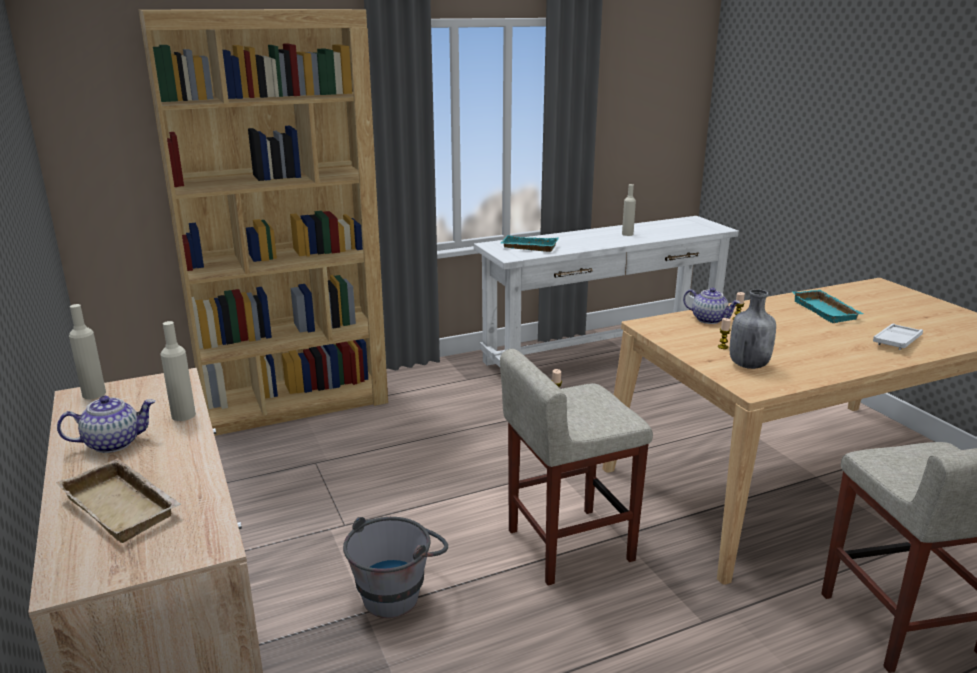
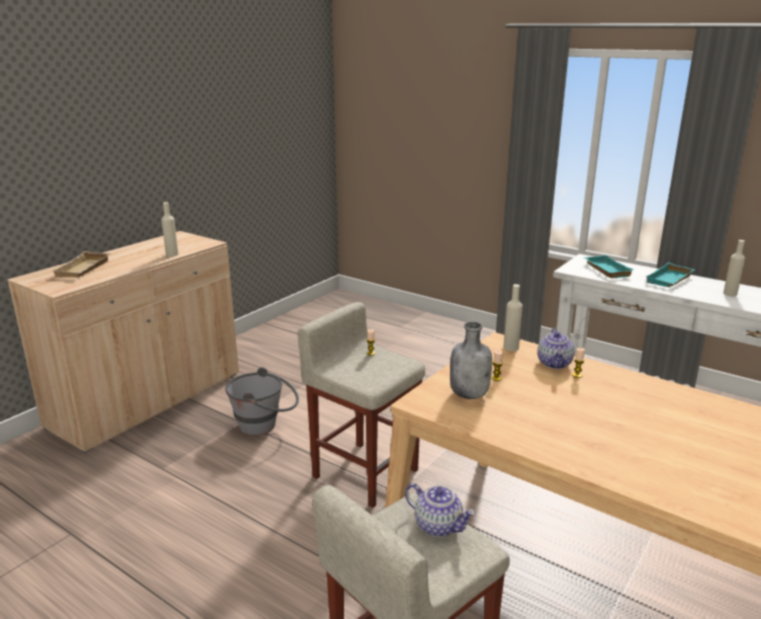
camera: 60 degrees right, 0 degrees up
teapot [57,396,155,453] -> teapot moved to [405,483,476,537]
beige bottle [69,304,106,399] -> beige bottle moved to [504,284,523,351]
brown bookcase [139,9,388,436] -> none
turquoise tray [792,290,864,323] -> turquoise tray moved to [646,262,695,287]
white tray [873,323,923,350] -> none

